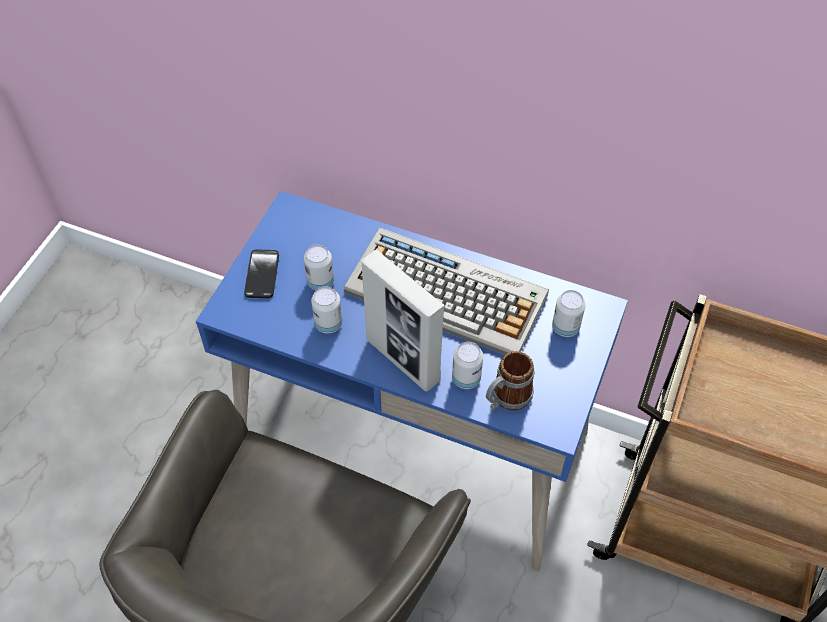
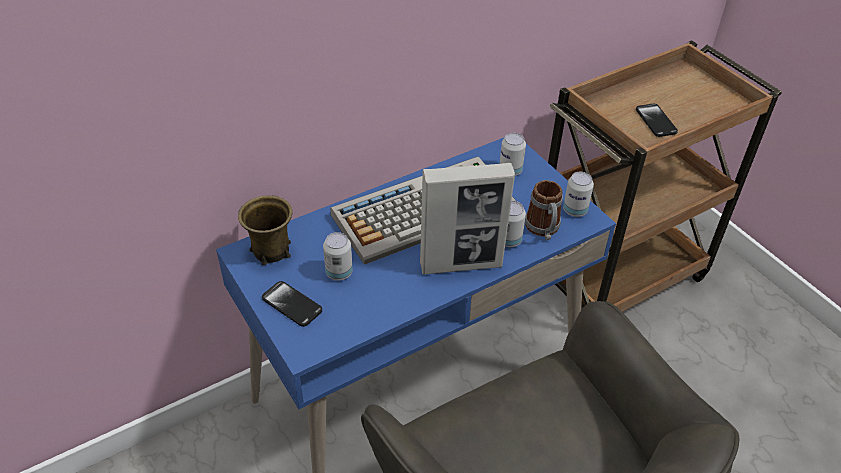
camera: 55 degrees left, 10 degrees down
can [311,286,342,334] -> can moved to [563,172,594,217]
none -> brown mug [238,195,292,265]
none -> phone [636,103,678,137]

